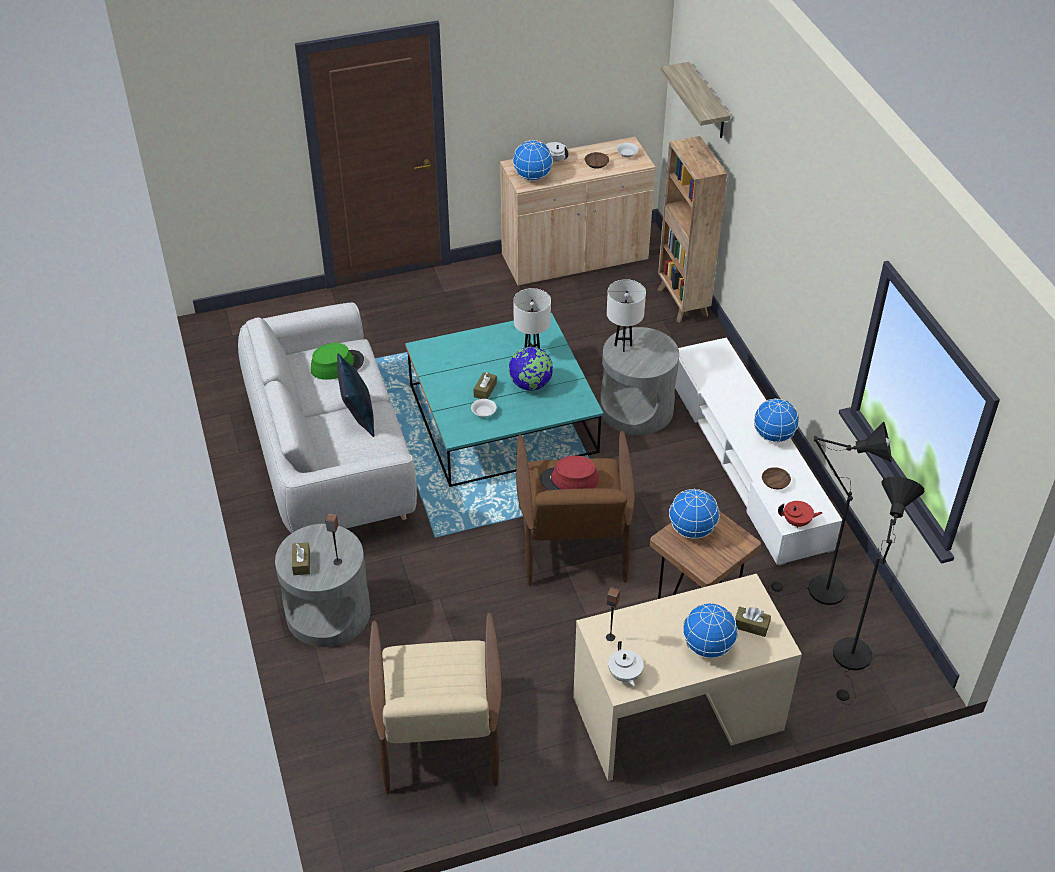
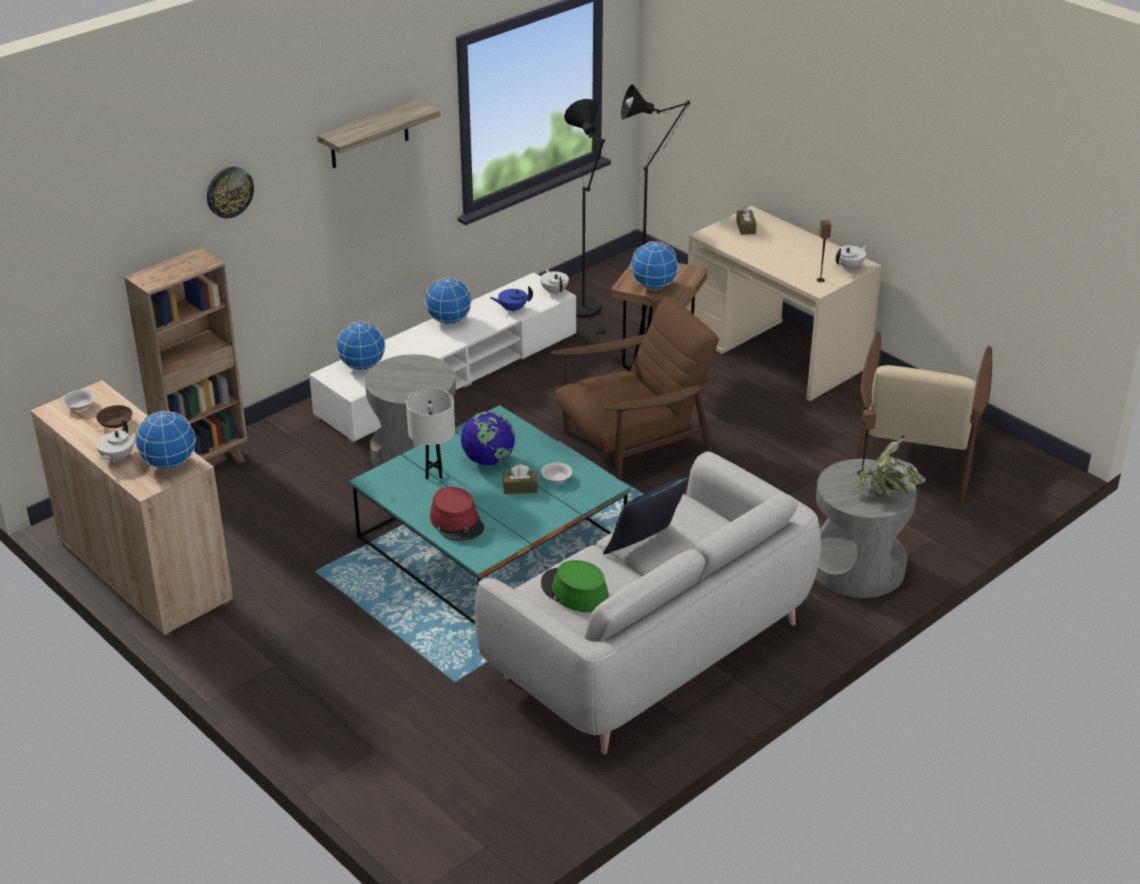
camera: 115 degrees left, 10 degrees down
brown tissue box [292,542,310,575] -> potted plant [851,436,926,497]
beige armchair [368,613,502,794] -> beige armchair turned 135 degrees clockwise [856,331,992,502]
red hat [540,455,599,491] -> red hat moved to [430,487,484,541]
white table lamp [607,279,646,352] -> none
shelf [661,62,730,138] -> shelf moved to [317,99,440,168]
globe [683,603,738,659] -> globe moved to [336,322,385,371]
brown bowl [762,467,791,489] -> blue teapot [490,286,533,312]
red teapot [778,501,822,528] -> white teapot [540,268,569,295]
none -> wall clock [207,167,254,219]

